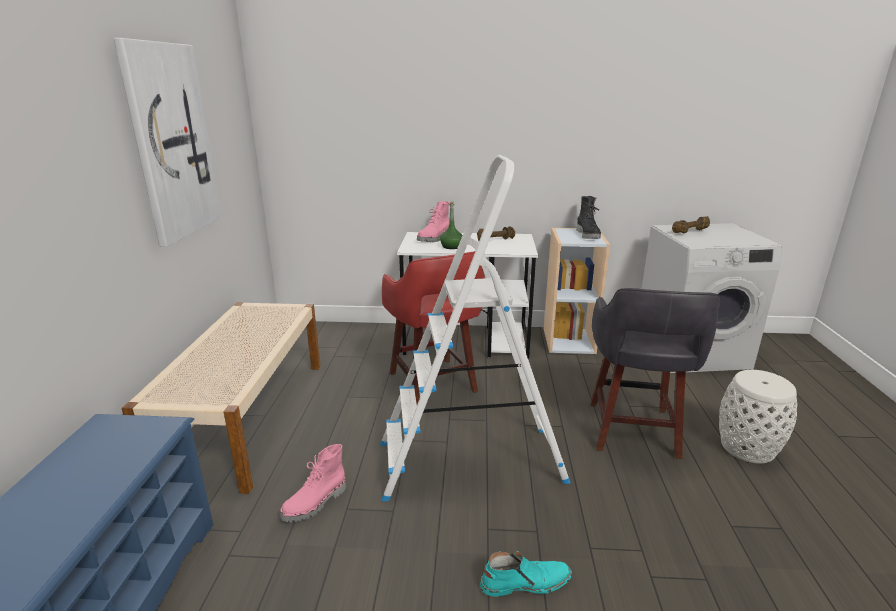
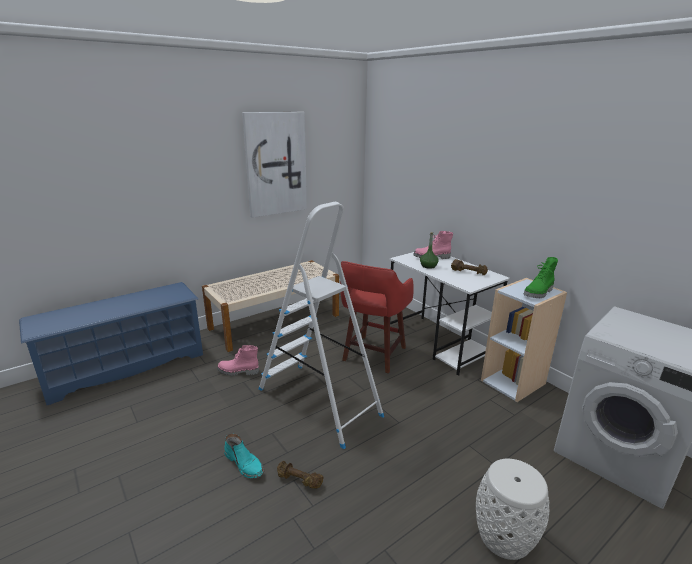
camera: 50 degrees right, 0 degrees up
black boot [577,196,601,239] -> green boot [523,257,558,298]
grey stool [590,288,720,459] -> none
brown dumbbell [672,216,710,233] -> brown dumbbell moved to [277,461,323,489]

